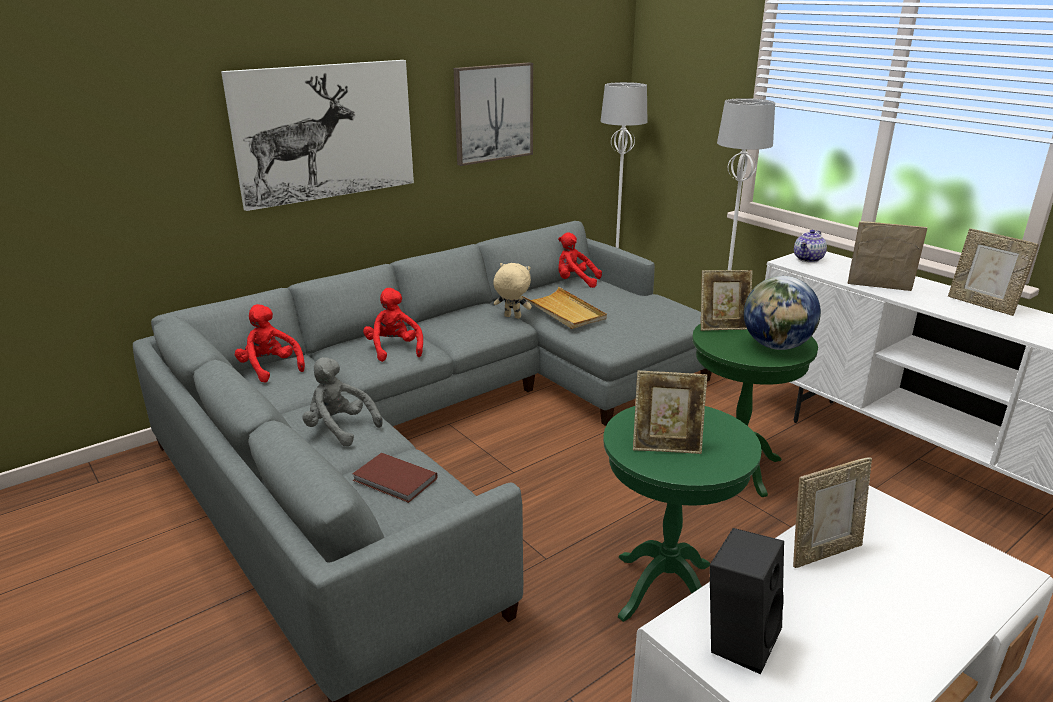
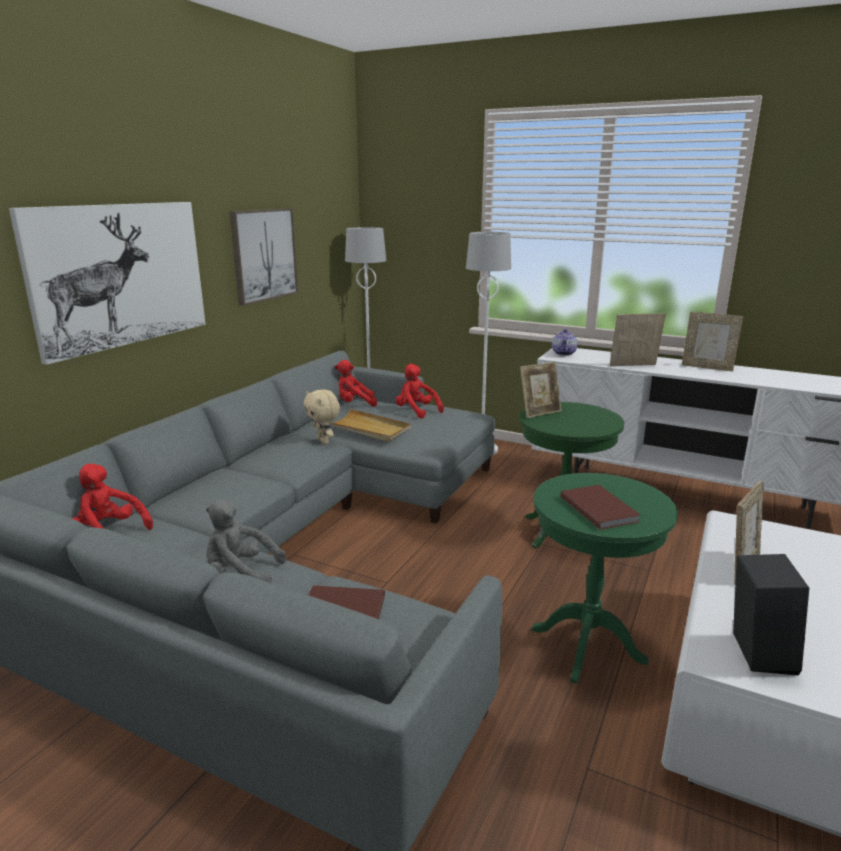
camera: 25 degrees left, 5 degrees down
red plush toy [363,288,423,362] -> red plush toy moved to [395,364,444,419]
beige plush toy [493,263,532,319] -> beige plush toy turned 120 degrees counterclockwise [304,389,340,444]
picture frame [633,371,707,454] -> brown book [560,485,640,530]
globe [744,276,821,350] -> none

